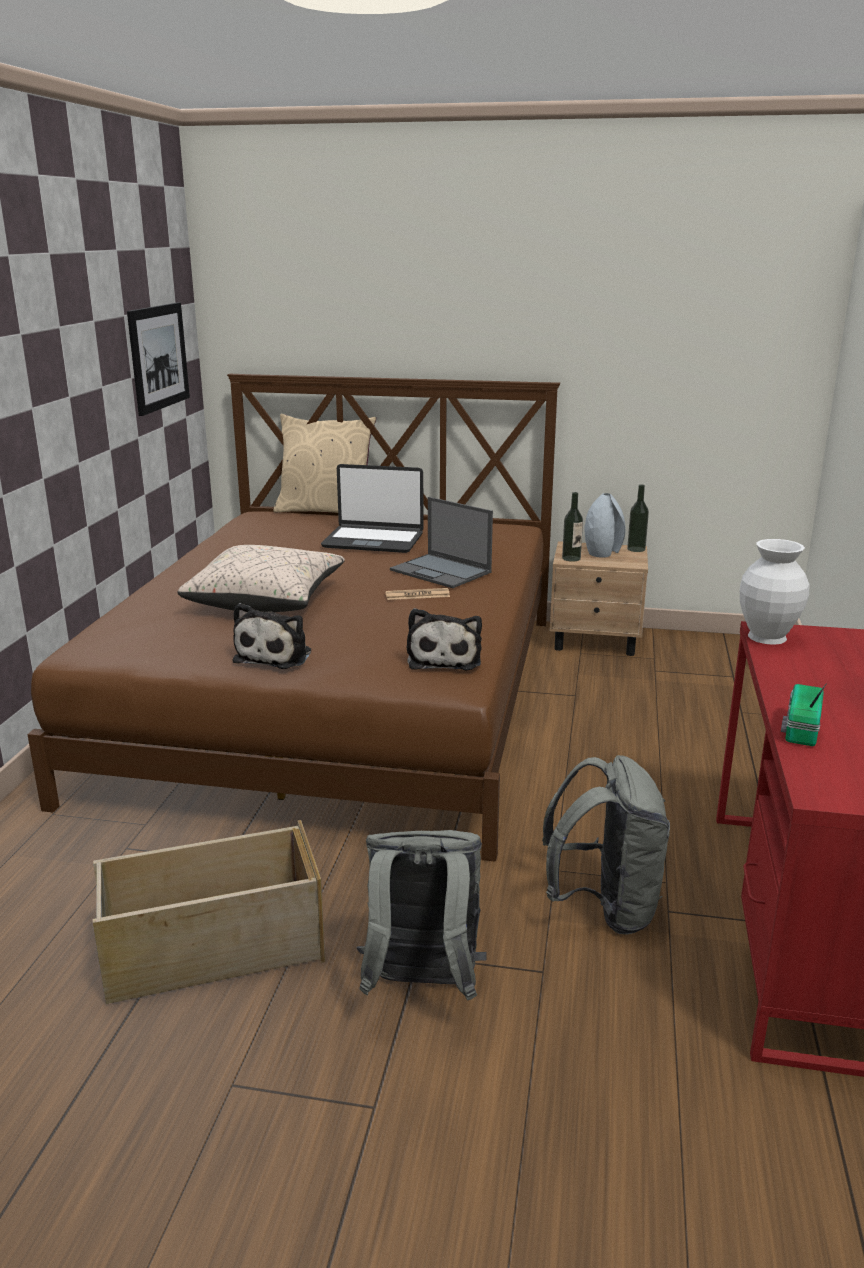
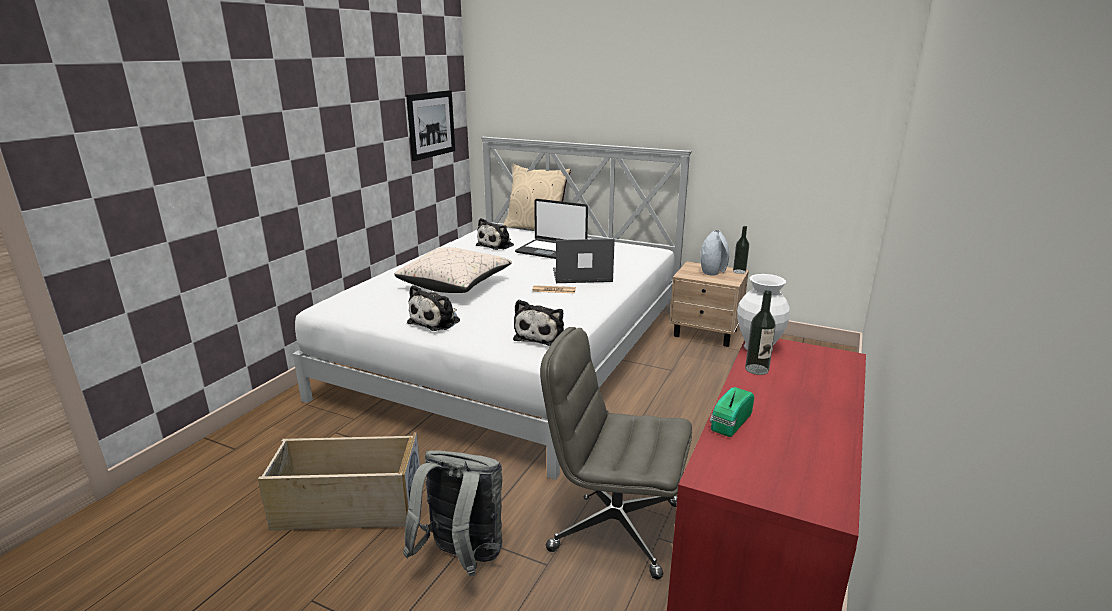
camera: 15 degrees right, 0 degrees up
brown bed [28,374,560,862] -> white bed [293,137,692,480]
laptop [390,497,493,588] -> laptop turned 120 degrees clockwise [553,239,615,283]
grey backpack [542,755,670,935] -> grey office chair [540,327,692,580]
bottle [562,492,583,562] -> bottle moved to [745,290,776,375]
none -> plush toy [476,218,514,250]

